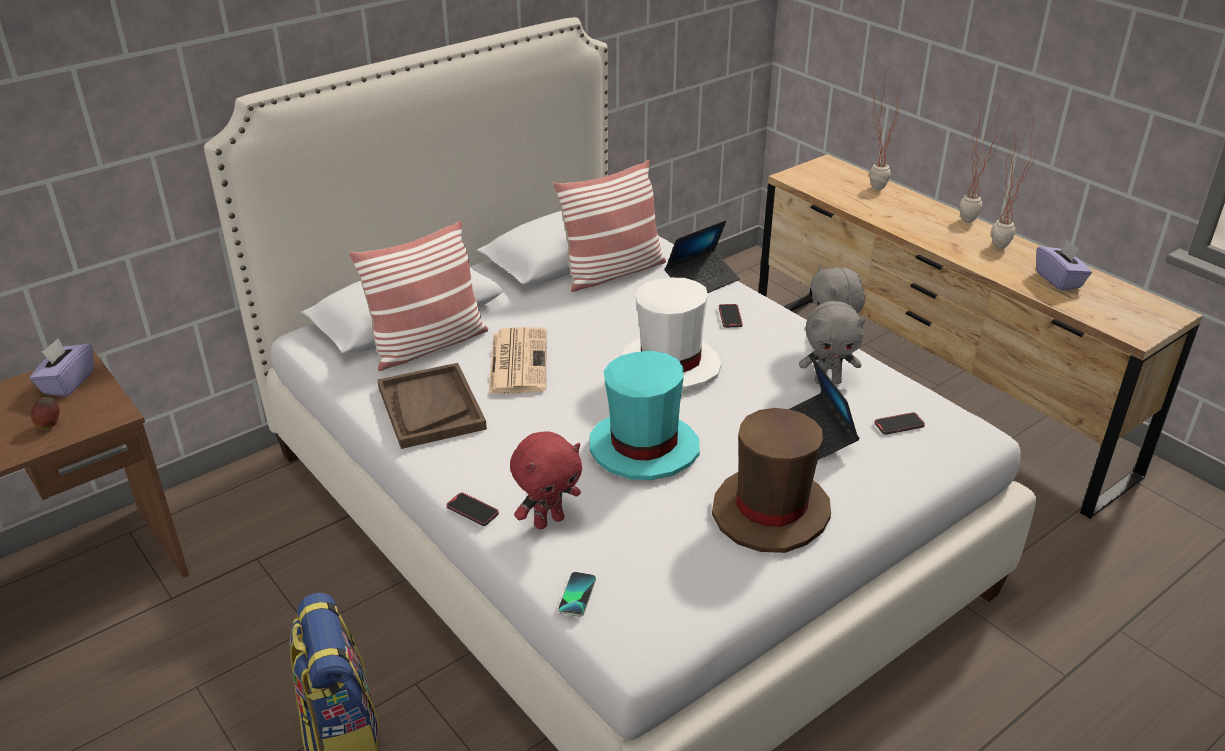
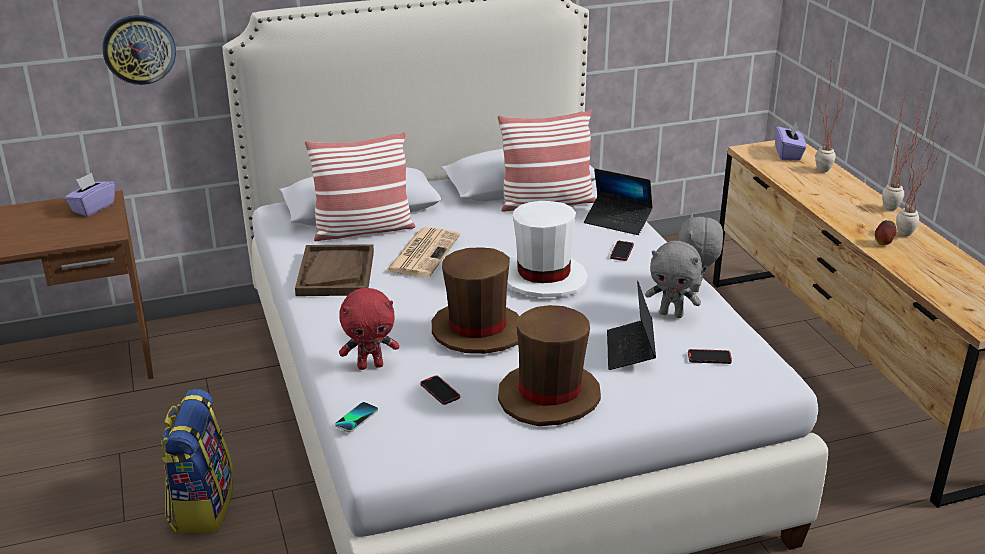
camera: 20 degrees right, 5 degrees down
apple [31,397,60,430] -> apple moved to [875,220,896,245]
phone [446,493,499,526] -> phone moved to [420,376,460,405]
turquoise hat [590,351,700,480] -> brown hat [432,247,519,354]
laptop [665,220,740,293] -> laptop turned 45 degrees clockwise [584,169,653,235]
purple tissue box [1036,239,1092,291] -> purple tissue box moved to [775,123,806,160]
none -> wall clock [102,15,176,85]

